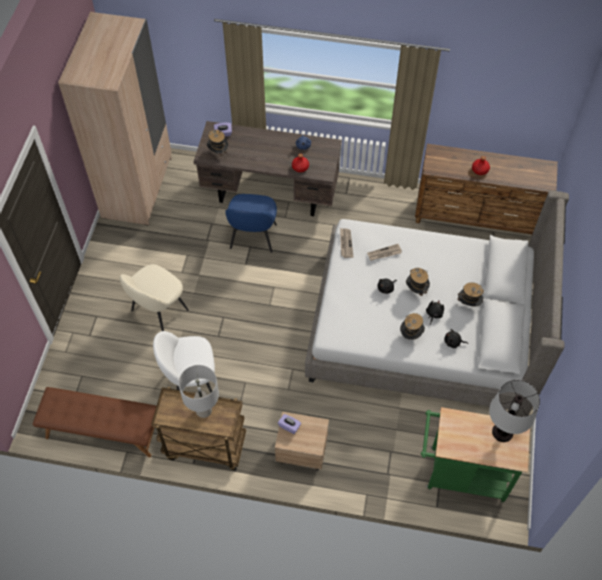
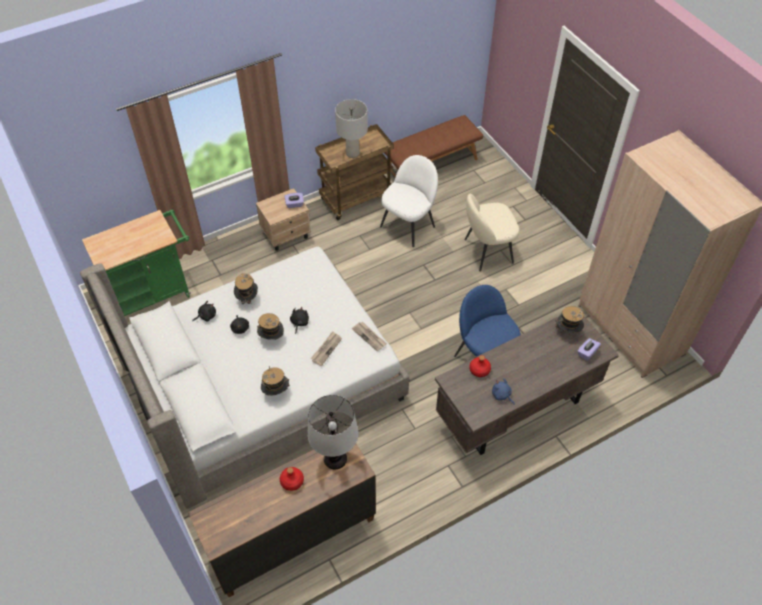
camera: 140 degrees right, 5 degrees down
beige chair [120,264,189,331] -> beige chair turned 105 degrees counterclockwise [464,194,520,271]
hat [457,282,484,306] -> hat moved to [261,366,290,396]
table lamp [489,380,540,442] -> table lamp moved to [307,395,359,470]

